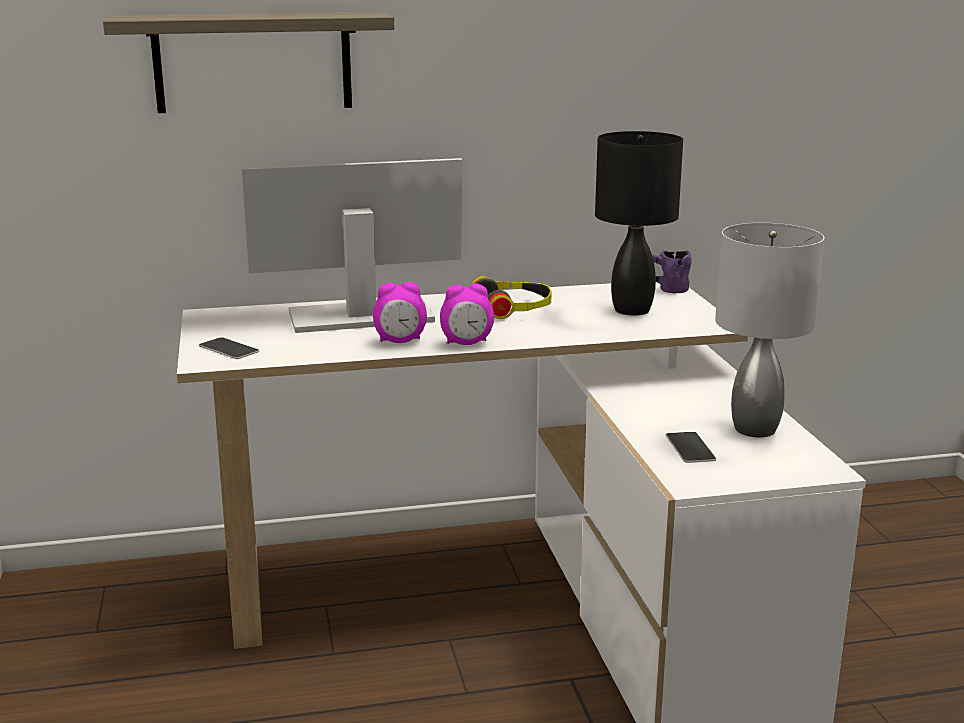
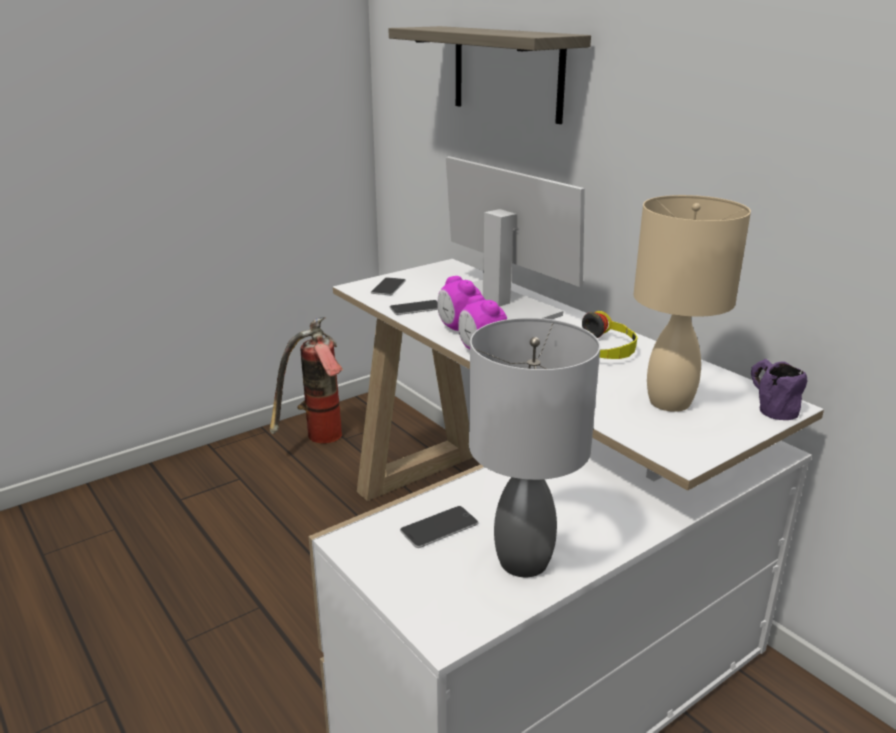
camera: 65 degrees right, 5 degrees up
black table lamp [595,131,683,316] -> beige table lamp [633,195,751,412]
none -> fire extinguisher [270,317,343,444]
none -> phone [390,300,438,315]

